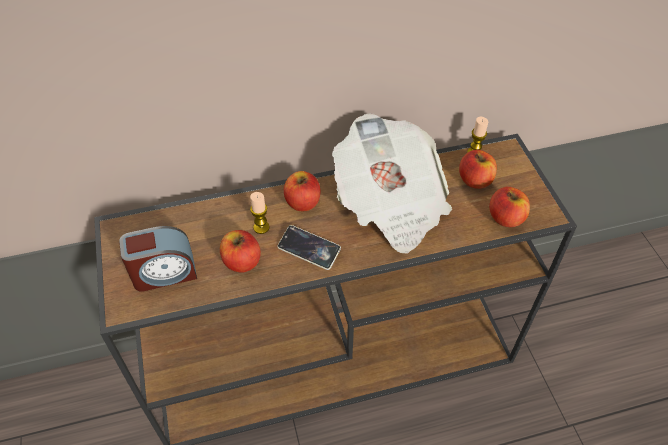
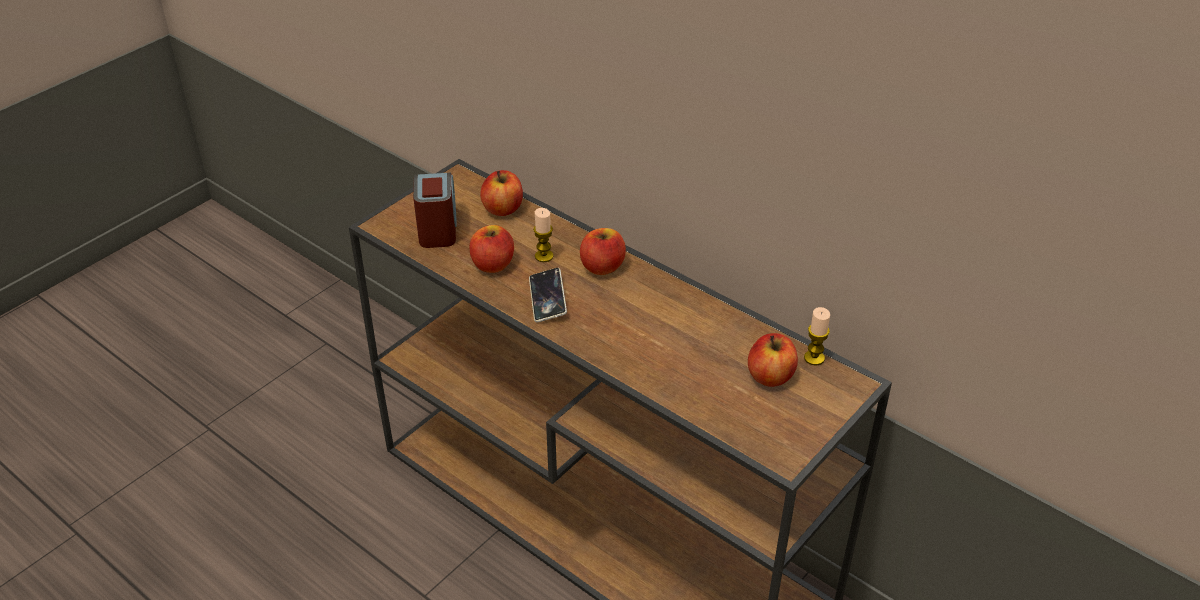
camera: 55 degrees right, 10 degrees down
alarm clock [119,226,197,292] -> alarm clock turned 135 degrees counterclockwise [413,173,457,248]
newspaper [332,113,452,254] -> none
apple [489,187,530,227] -> apple moved to [480,170,523,216]

